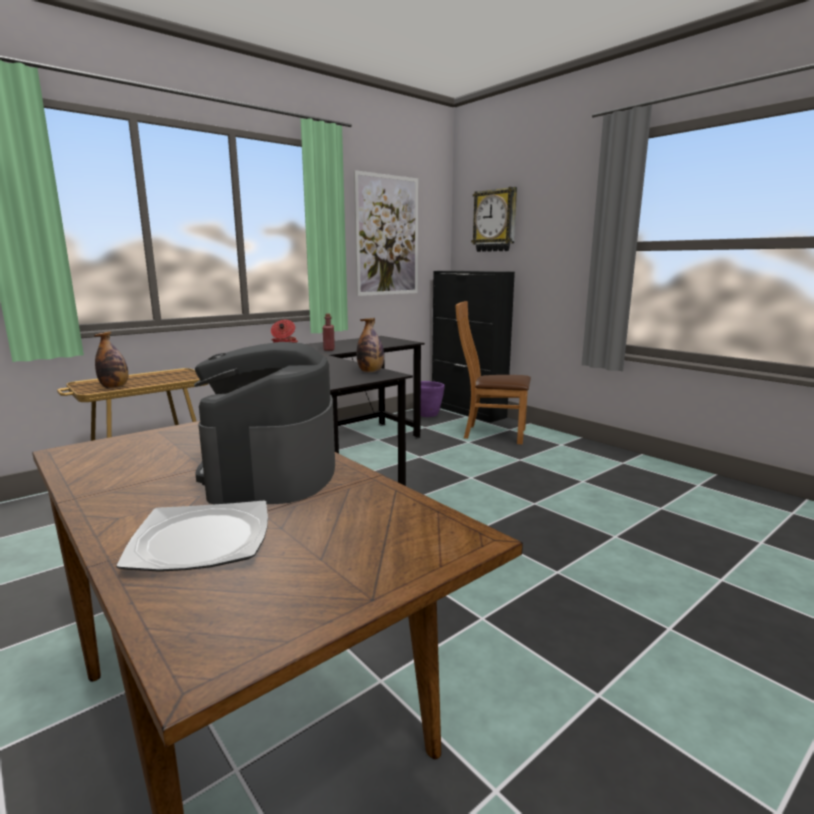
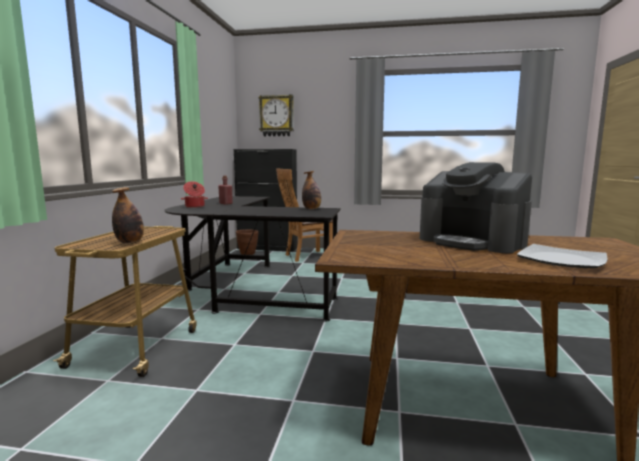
camera: 40 degrees left, 5 degrees down
picture [354,170,418,296] -> none
purple planter [420,381,445,417] -> brown planter [236,230,258,255]

